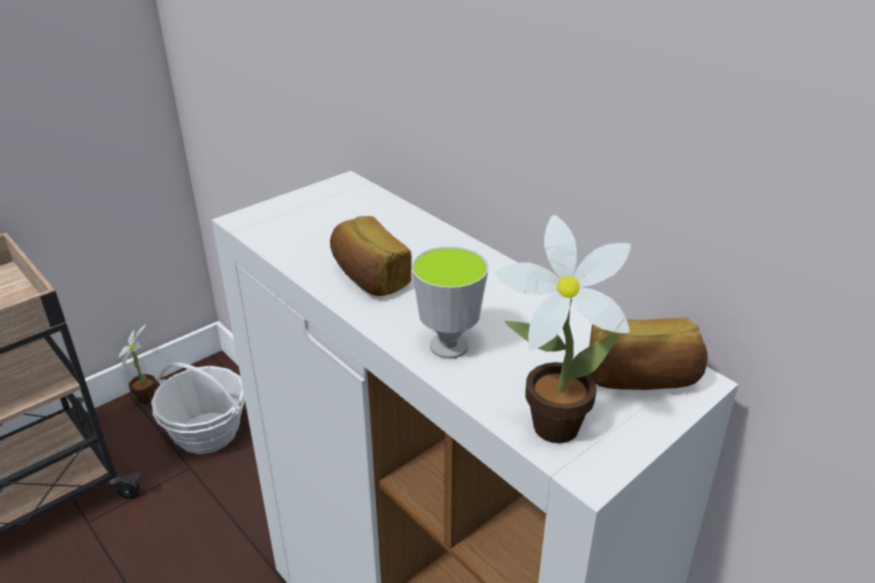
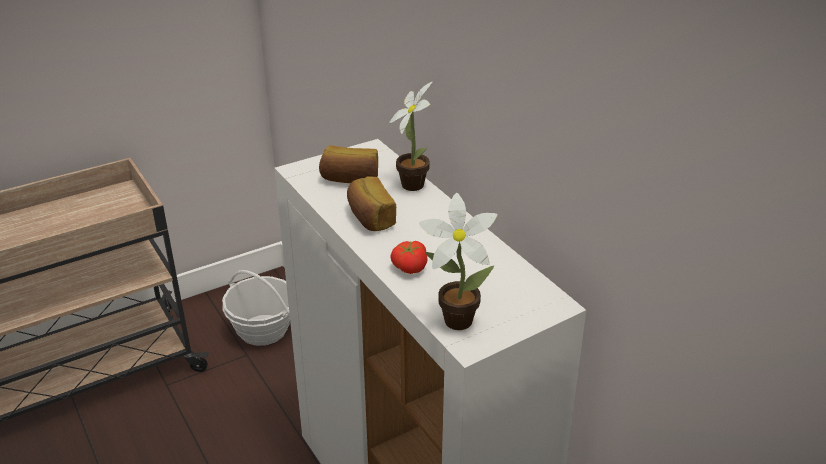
camera: 10 degrees right, 0 degrees up
potted plant [118,325,157,404] -> potted plant moved to [389,81,433,191]
cup [411,246,489,359] -> tomato [391,241,428,274]
bread [589,317,708,390] -> bread moved to [319,145,378,183]

